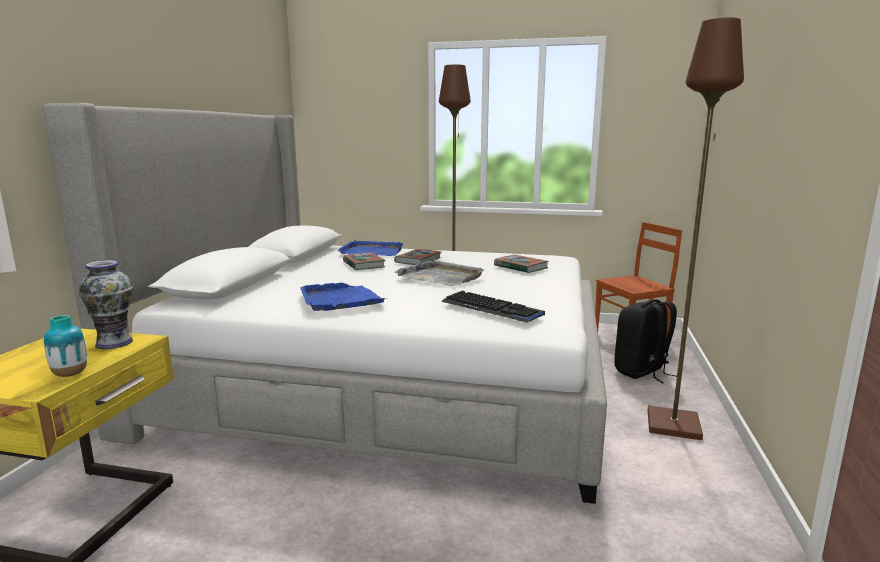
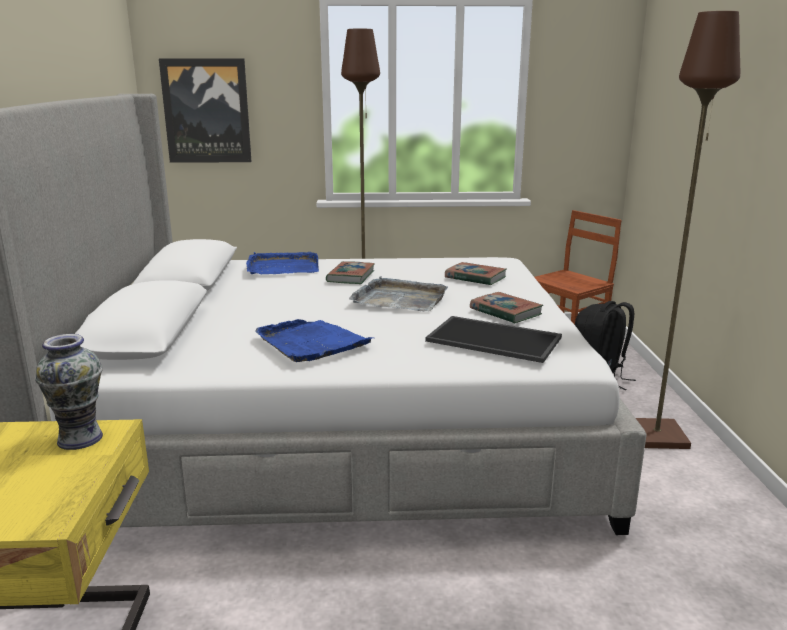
camera: 15 degrees left, 5 degrees up
vase [44,315,87,377] -> none
book [343,253,386,270] -> book moved to [470,292,543,324]
keyboard [441,291,545,322] -> tray [425,316,562,363]
none -> picture [159,58,252,163]

